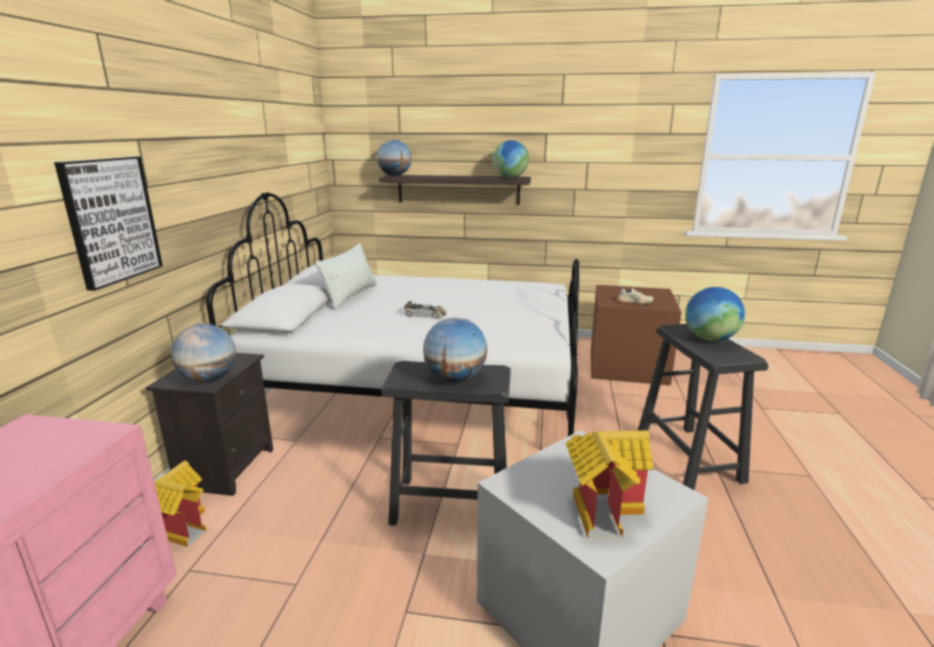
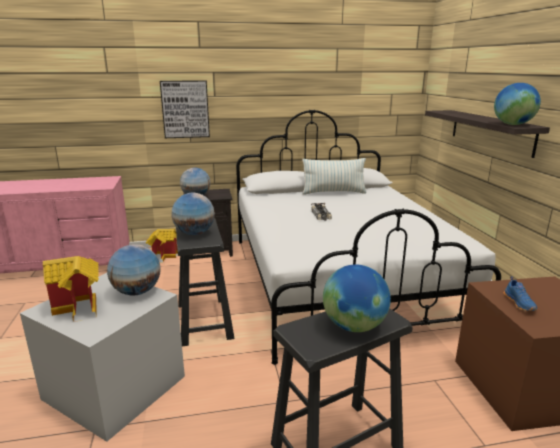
camera: 70 degrees right, 0 degrees up
globe [377,140,412,176] -> globe moved to [107,245,161,296]
beige shoe [618,287,654,305] -> blue shoe [504,276,537,311]

